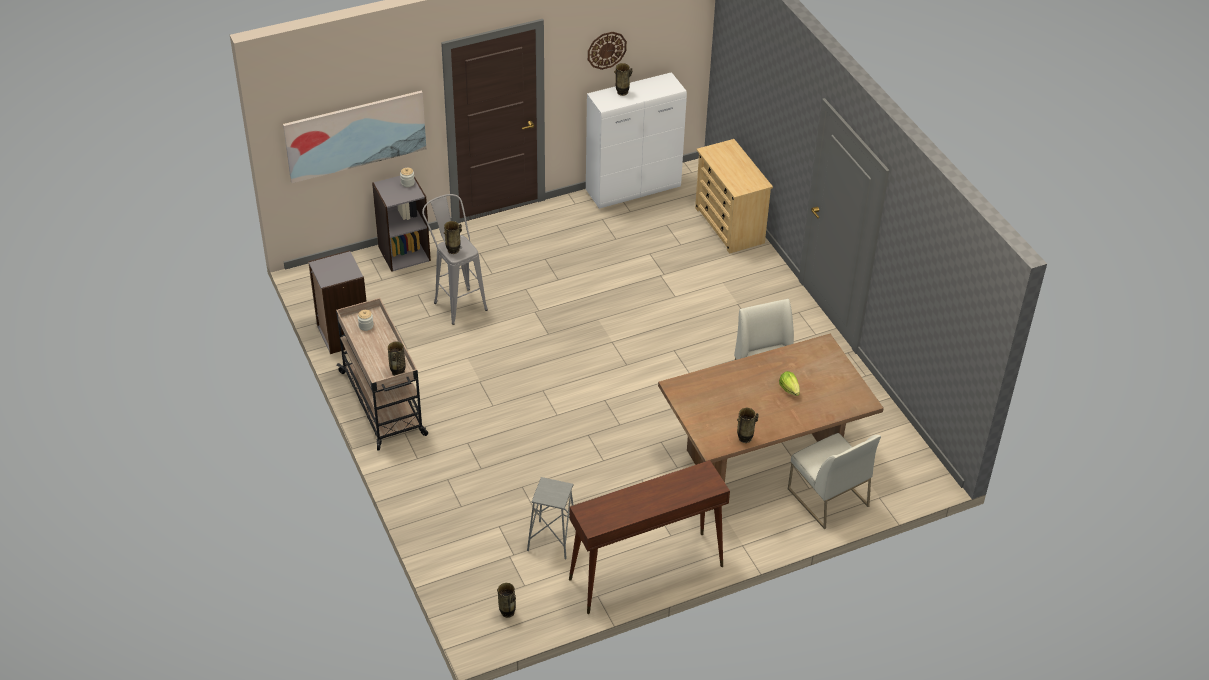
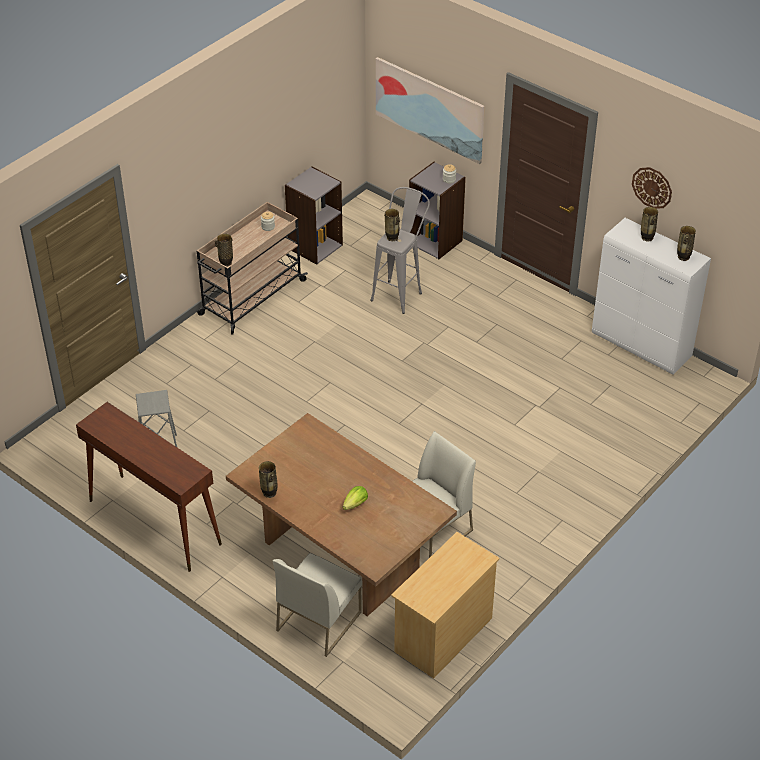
camera: 65 degrees right, 0 degrees up
vase [497,583,516,618] -> vase moved to [677,226,696,261]
beige dresser [695,139,773,254] -> beige dresser moved to [391,532,499,679]

